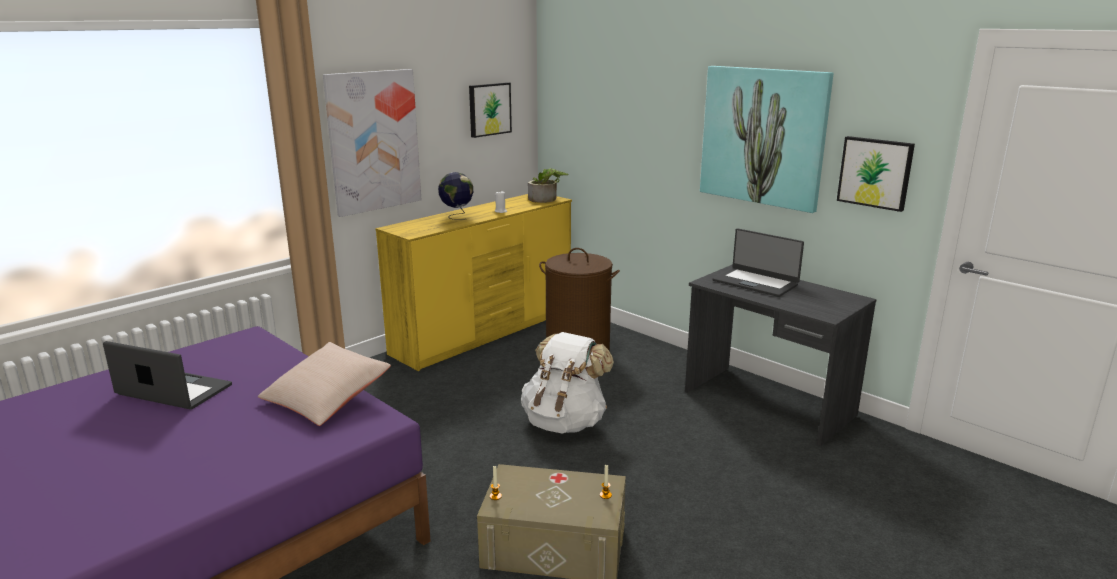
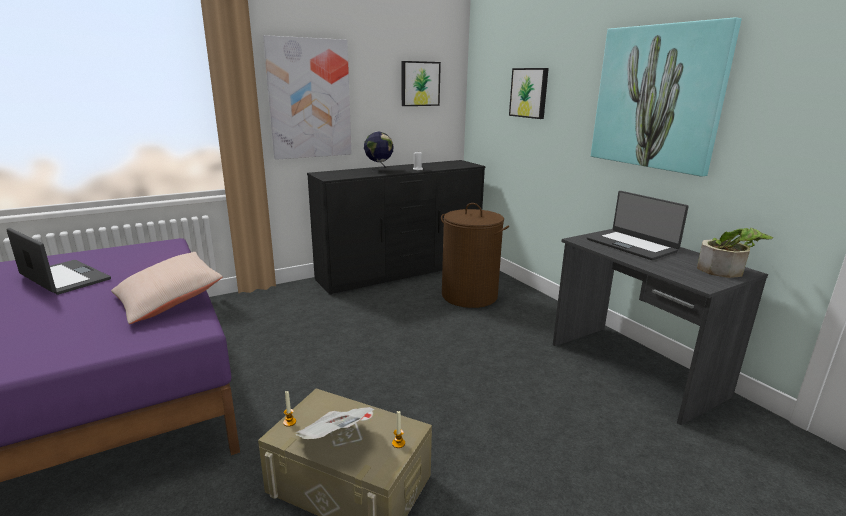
camera: 15 degrees right, 0 degrees up
yellow dresser [375,194,572,371] -> black dresser [307,160,486,295]
white backpack [521,332,614,434] -> none
potted plant [528,168,568,203] -> potted plant moved to [697,228,773,278]
picture [837,136,915,212] -> picture moved to [509,68,549,119]
none -> newspaper [295,407,375,439]

